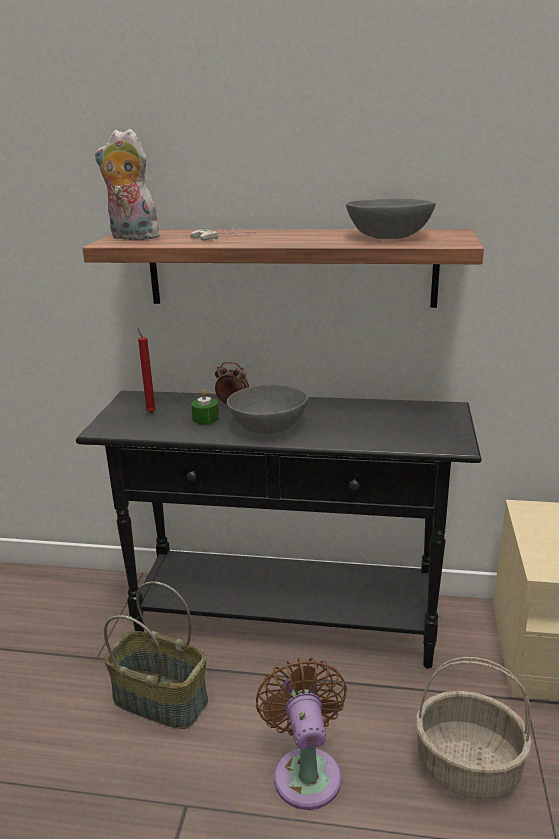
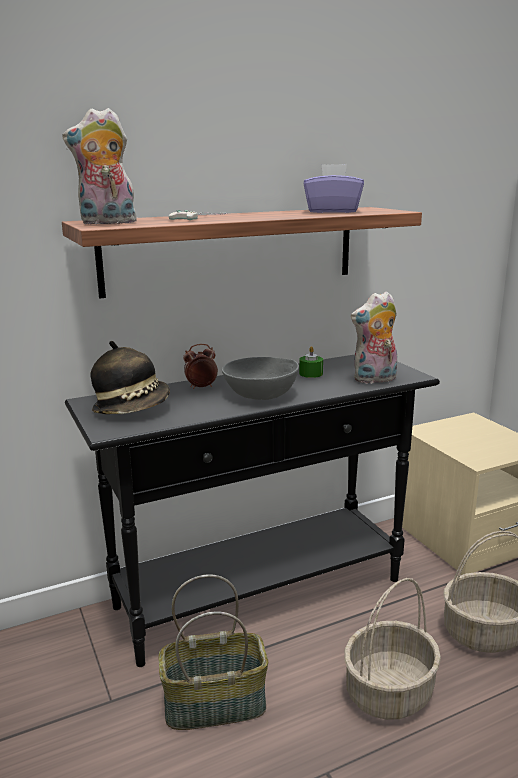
camera: 35 degrees left, 5 degrees down
red candle [138,328,156,413] -> hat [90,341,170,414]
green candle [191,389,219,425] -> green candle moved to [299,346,323,378]
brown fan [256,658,347,810] -> basket [344,578,441,720]
grey bowl [346,198,435,239] -> purple tissue box [304,164,364,213]
none -> plush toy [351,291,398,384]

